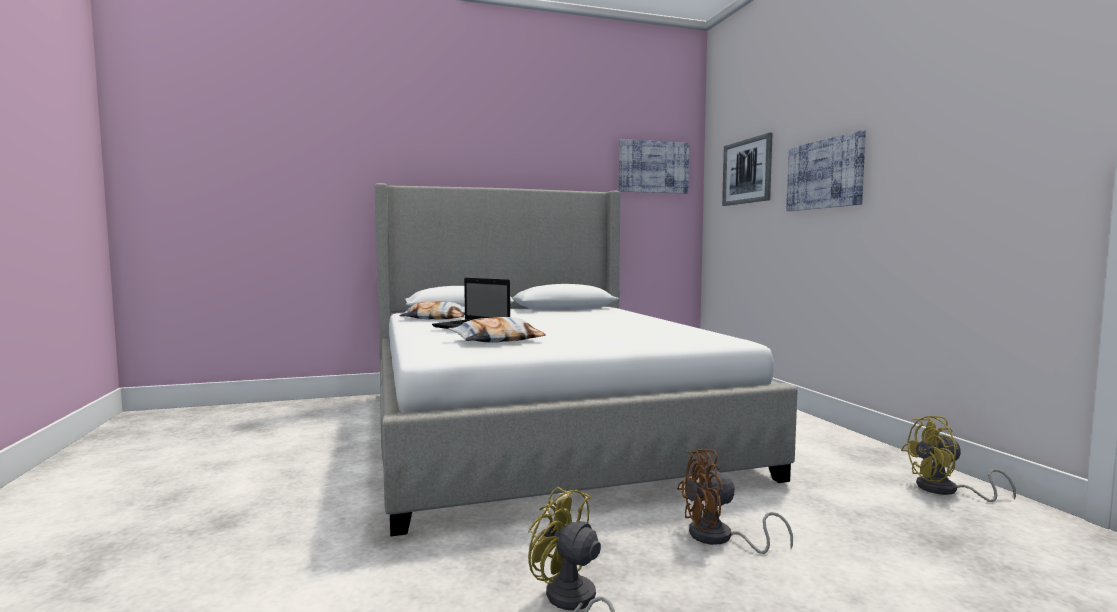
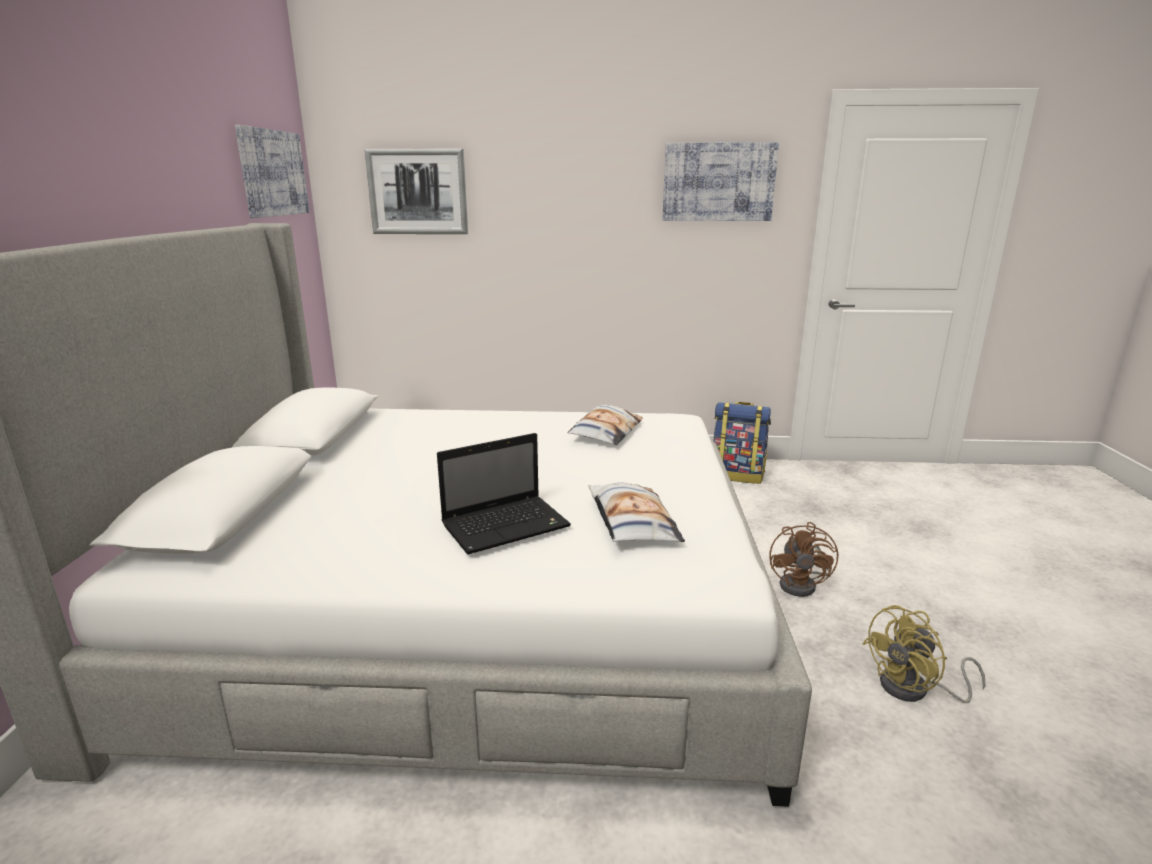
camera: 70 degrees left, 15 degrees up
pillow [400,302,465,320] -> pillow moved to [568,405,643,445]
picture [786,130,866,211] -> picture moved to [662,142,779,221]
yellow fan [901,416,1016,502] -> backpack [713,402,771,484]

